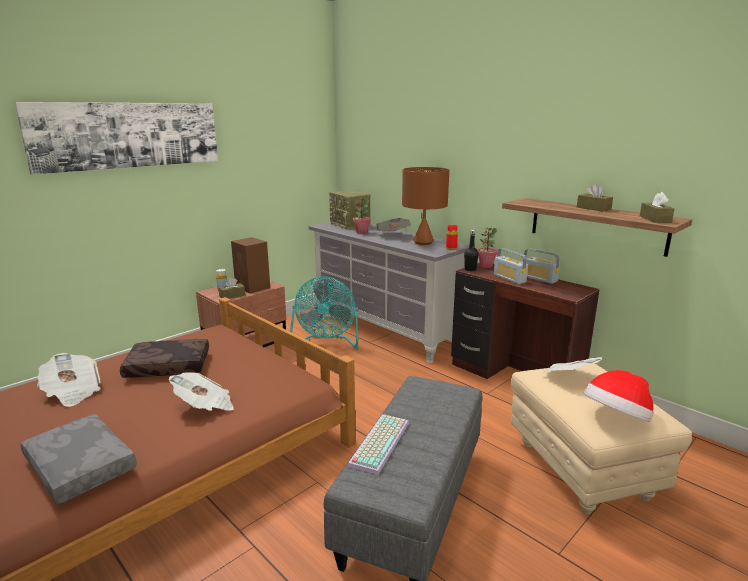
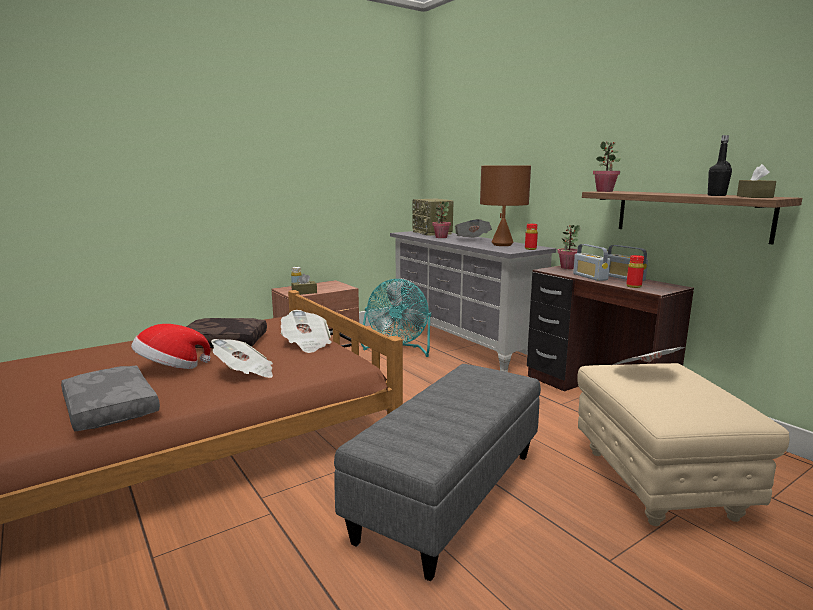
camera: 10 degrees right, 5 degrees down
picture [14,102,218,175] -> none
newspaper [37,353,101,407] -> newspaper moved to [281,310,332,353]
brown speaker [231,237,270,294] -> none
keyboard [348,414,409,475] -> none
black bottle [464,230,479,271] -> black bottle moved to [708,135,732,196]
brown tissue box [577,184,613,212] -> none
hat [584,370,654,422] -> hat moved to [131,324,211,369]
none -> potted plant [593,141,621,192]
none -> red bottle [626,255,644,288]

